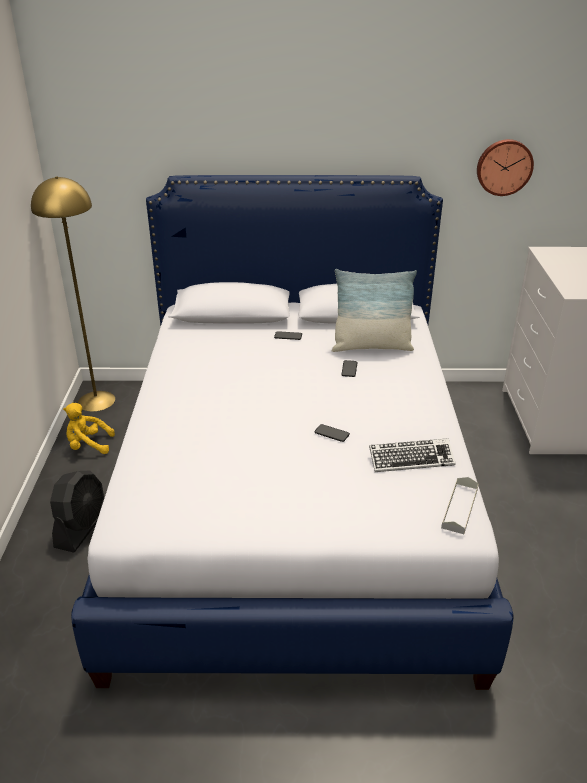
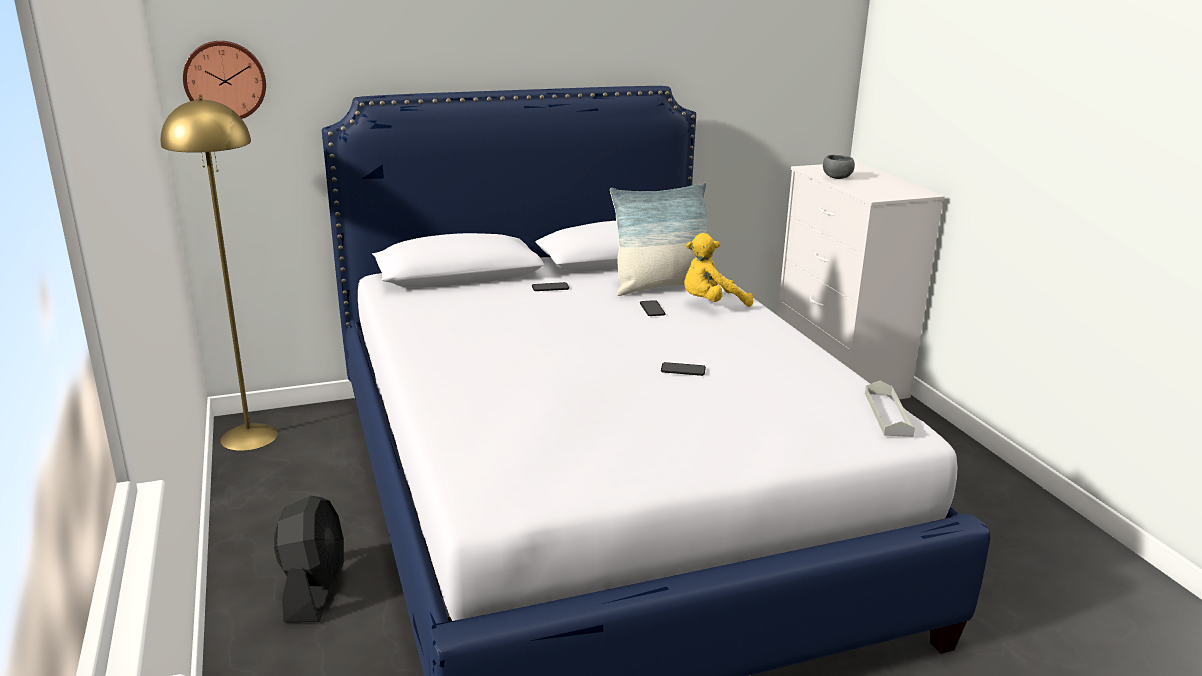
camera: 20 degrees left, 10 degrees down
yellow plush toy [63,403,115,454] -> yellow plush toy moved to [684,233,753,307]
keyboard [369,438,456,472] -> none
wall clock [477,139,534,196] -> wall clock moved to [183,41,266,119]
none -> grey bowl [823,155,855,179]

